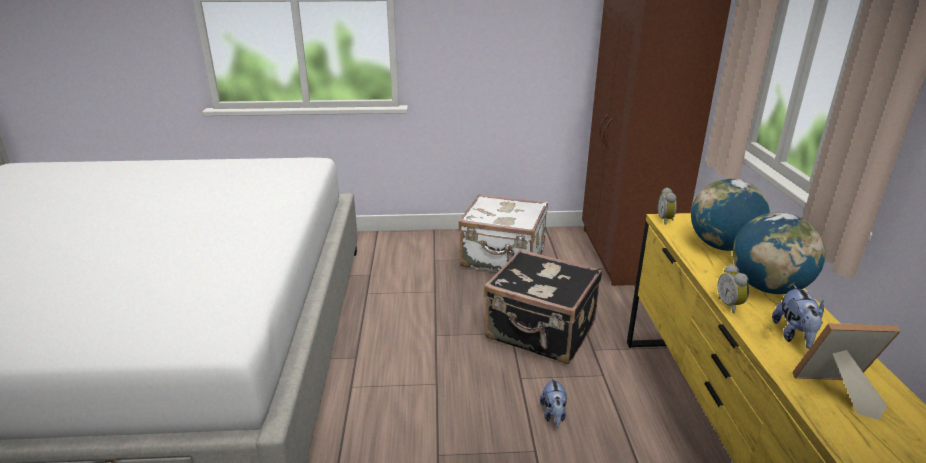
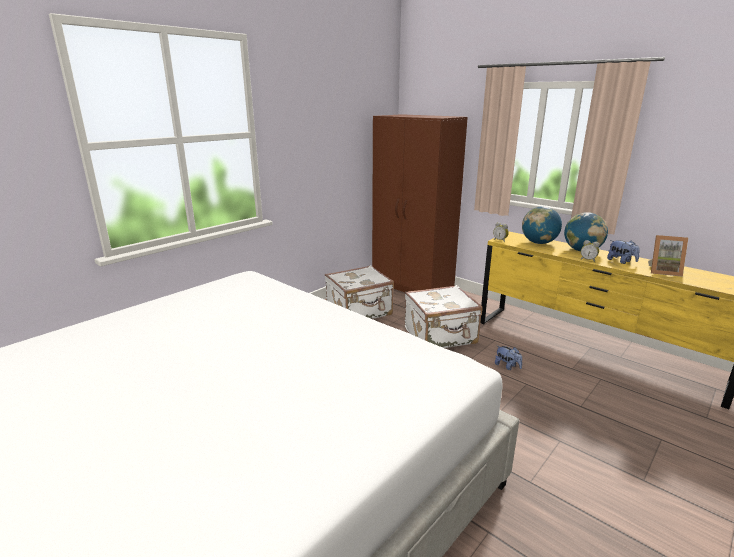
camera: 45 degrees left, 5 degrees down
black suitcase [484,249,602,364] -> white suitcase [405,285,483,348]
picture frame [792,323,901,420] -> picture frame turned 120 degrees counterclockwise [648,235,688,277]

